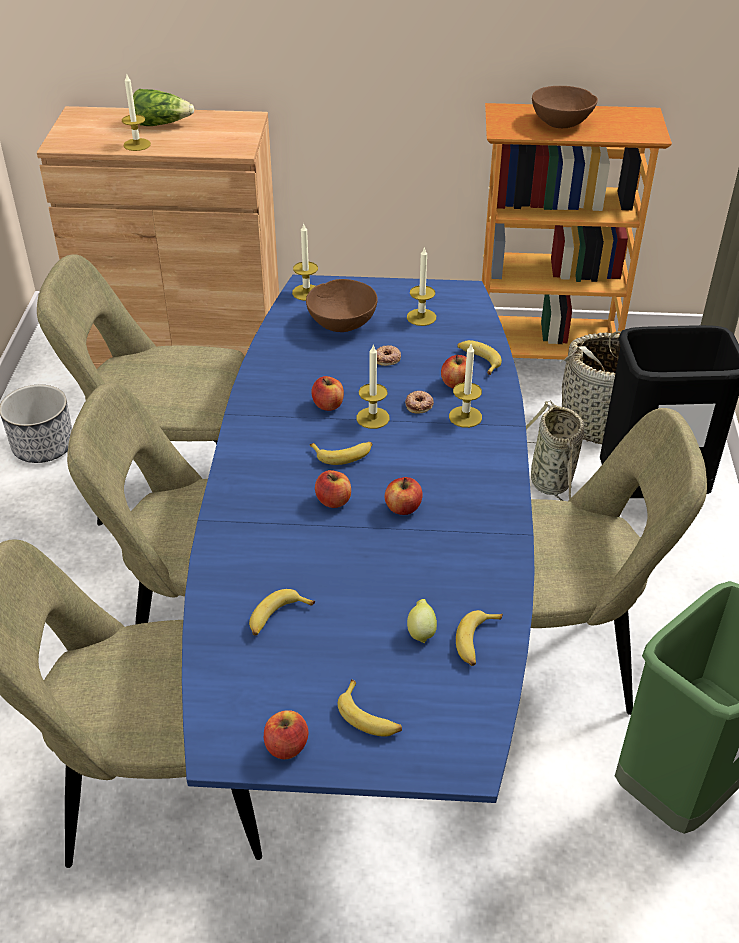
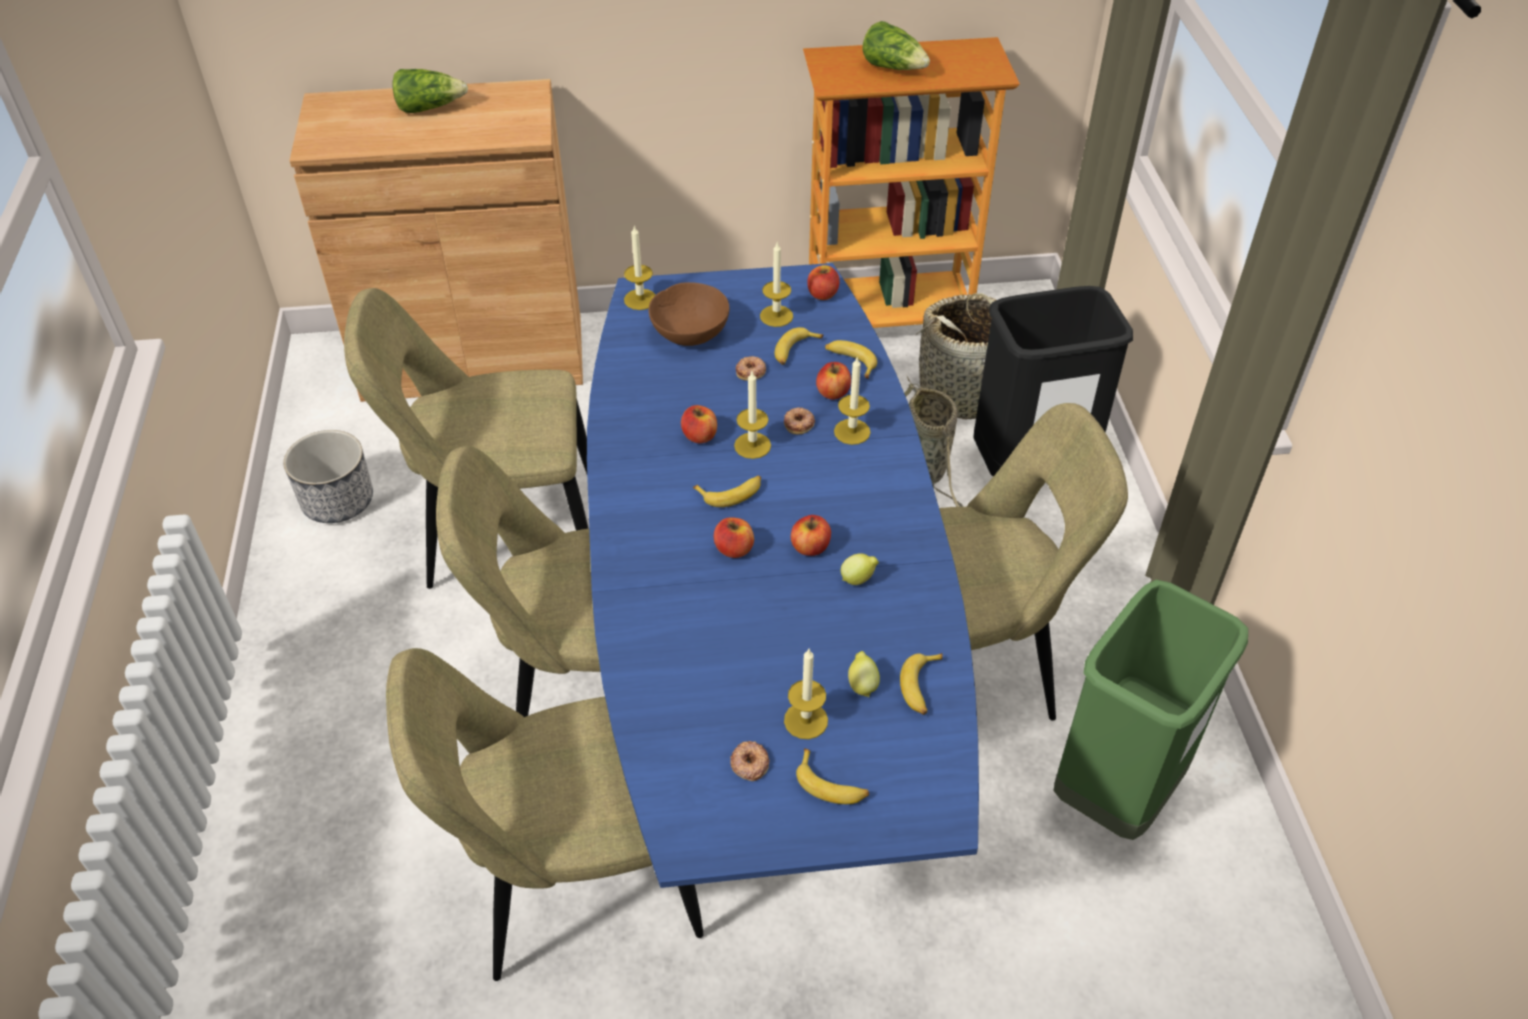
camera: 10 degrees left, 5 degrees up
candle [122,73,151,151] -> candle moved to [784,649,828,739]
banana [249,589,315,635] -> banana moved to [774,327,824,365]
apple [264,710,309,759] -> apple moved to [808,265,840,300]
brown bowl [532,86,598,128] -> lettuce [862,21,930,70]
none -> donut [730,741,770,781]
none -> lemon [841,553,879,585]

